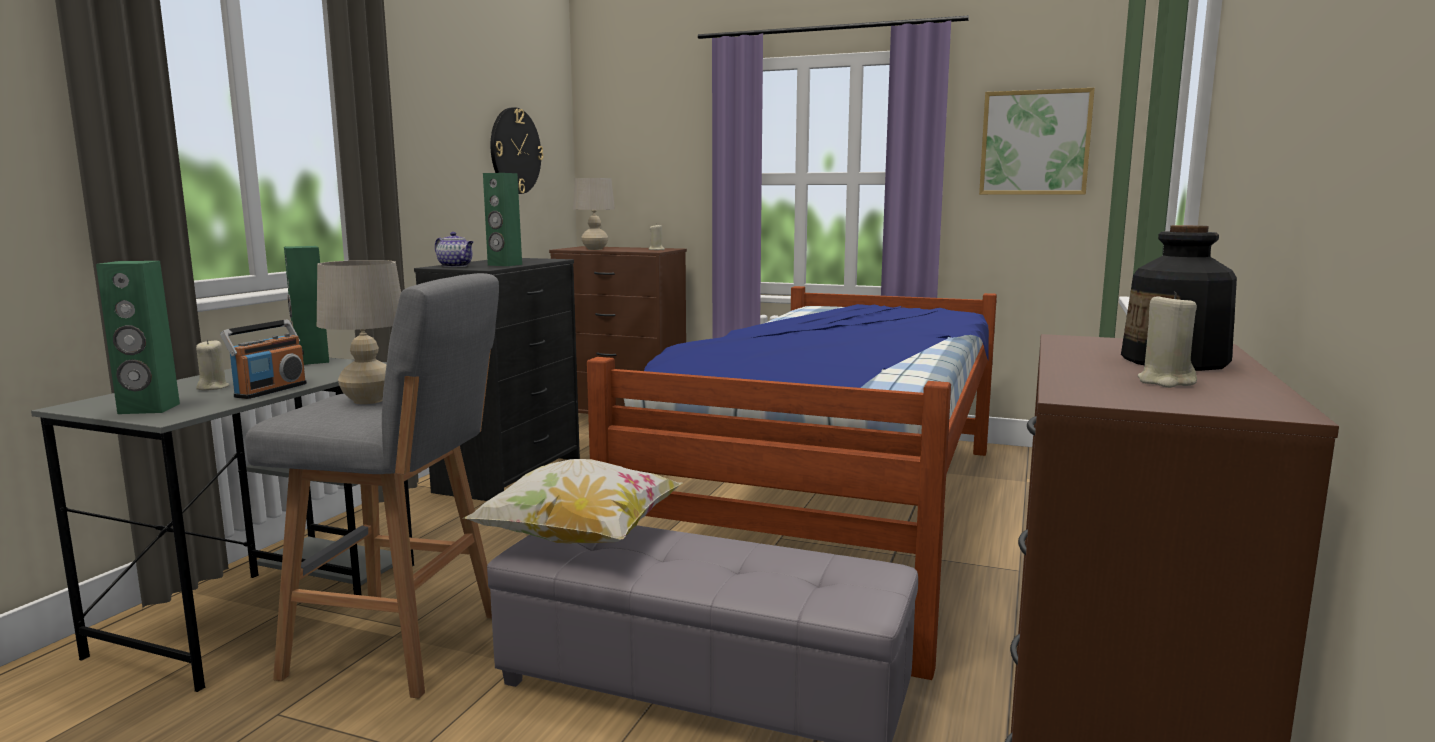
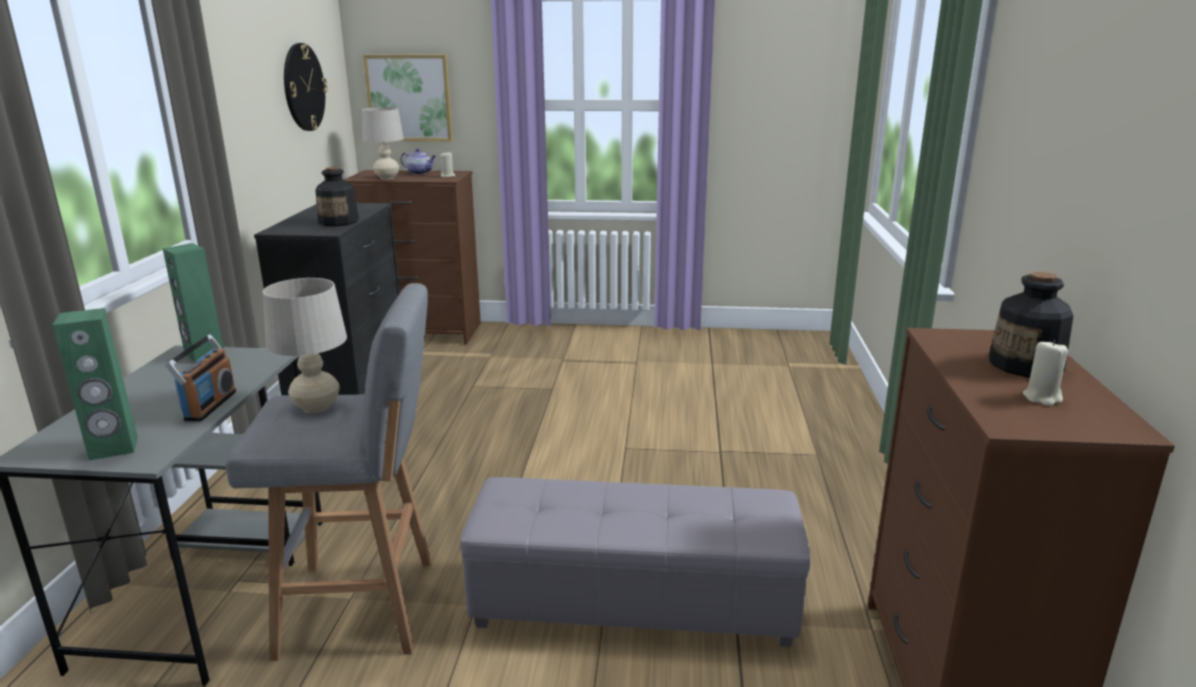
camera: 15 degrees left, 10 degrees up
beige candle [196,339,229,391] -> none
teapot [435,232,473,267] -> teapot moved to [401,149,436,174]
pillow [462,459,683,544] -> none
green speaker [483,173,522,266] -> bottle [316,167,359,226]
bed [587,286,997,680] -> none
picture [979,88,1095,195] -> picture moved to [363,55,453,141]

